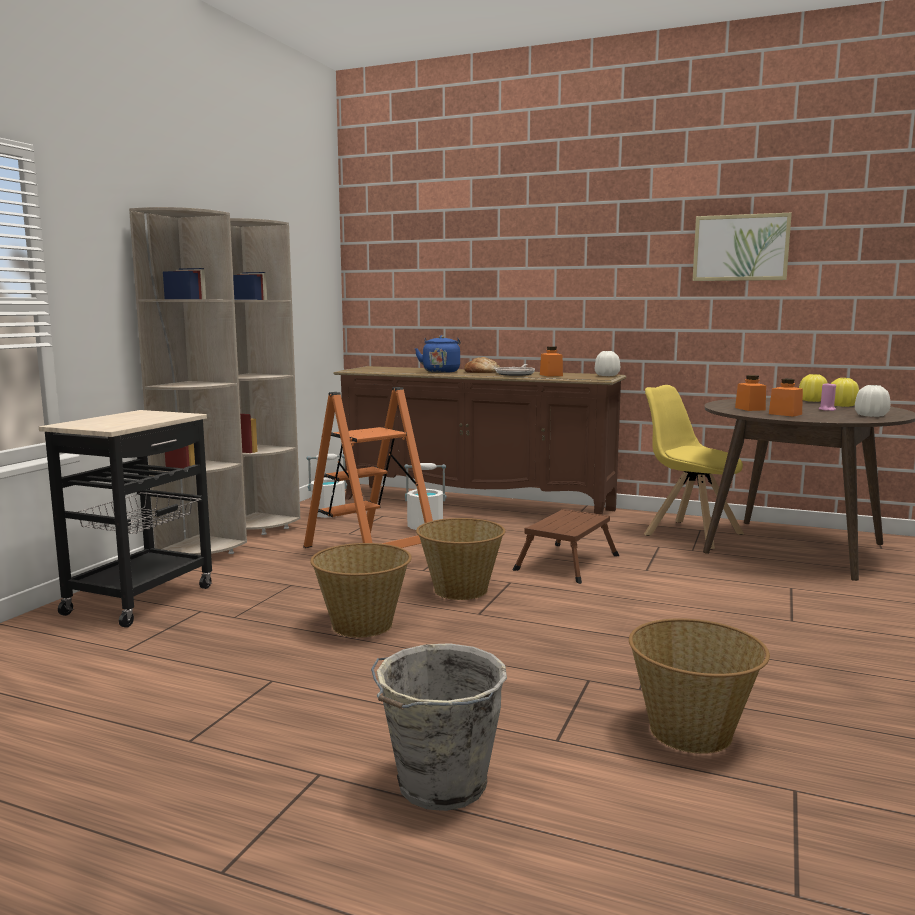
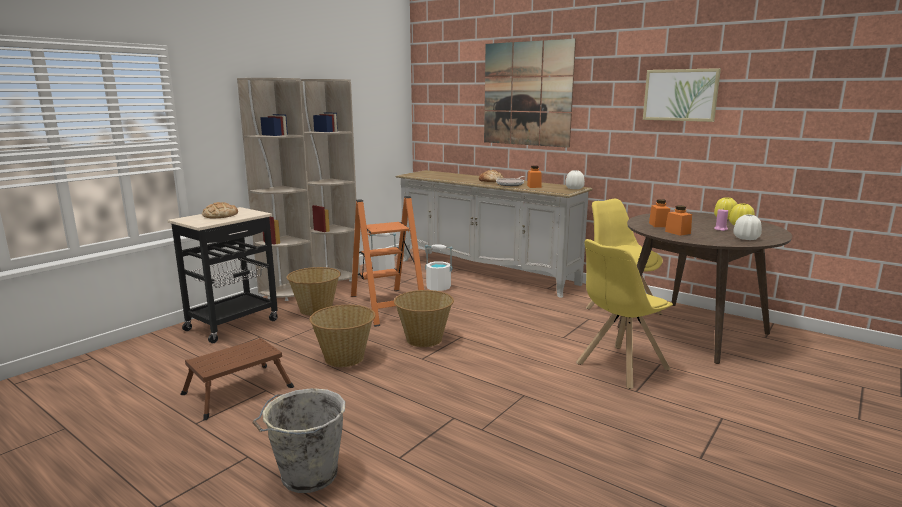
camera: 15 degrees right, 5 degrees up
brown cabinet [334,366,626,515] -> grey cabinet [396,170,592,298]
blue kettle [415,335,461,373] -> none
brown step ladder [512,509,619,584] -> brown step ladder moved to [180,338,294,420]
basket [629,618,770,754] -> basket moved to [287,267,341,316]
none -> bread [202,202,238,218]
none -> picture [484,38,576,148]
none -> yellow chair [576,239,673,389]

